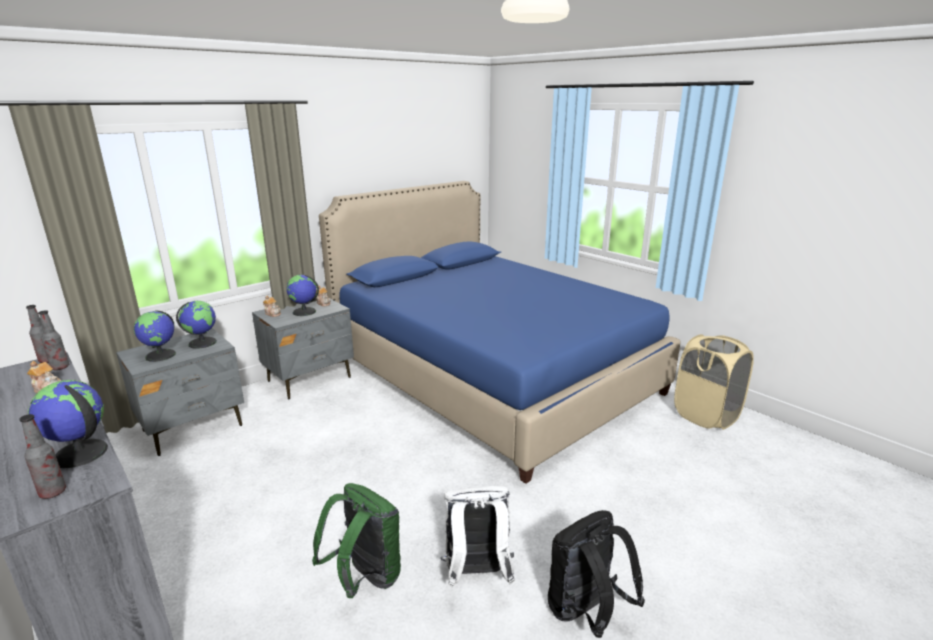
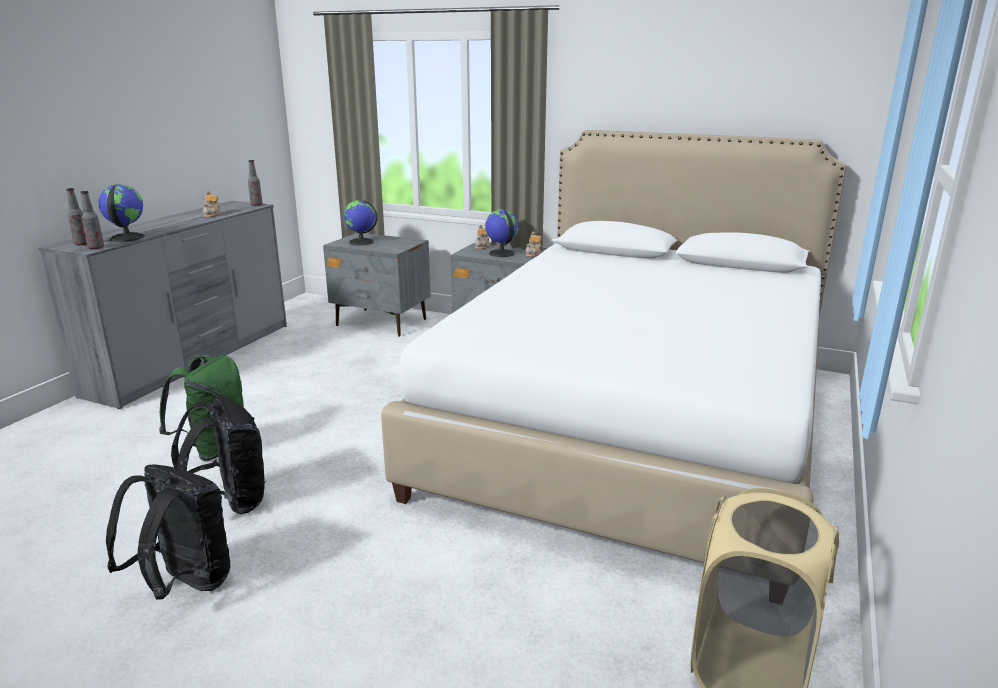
camera: 65 degrees right, 0 degrees up
bottle [38,310,69,370] -> bottle moved to [80,191,104,249]
globe [176,301,217,349] -> none
blue bed [319,181,681,484] -> white bed [381,130,847,563]
white backpack [440,486,515,588] -> black backpack [171,397,267,514]

